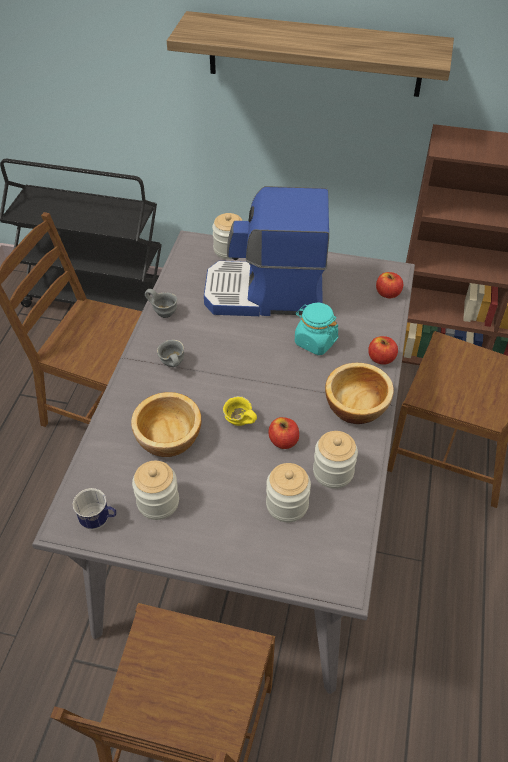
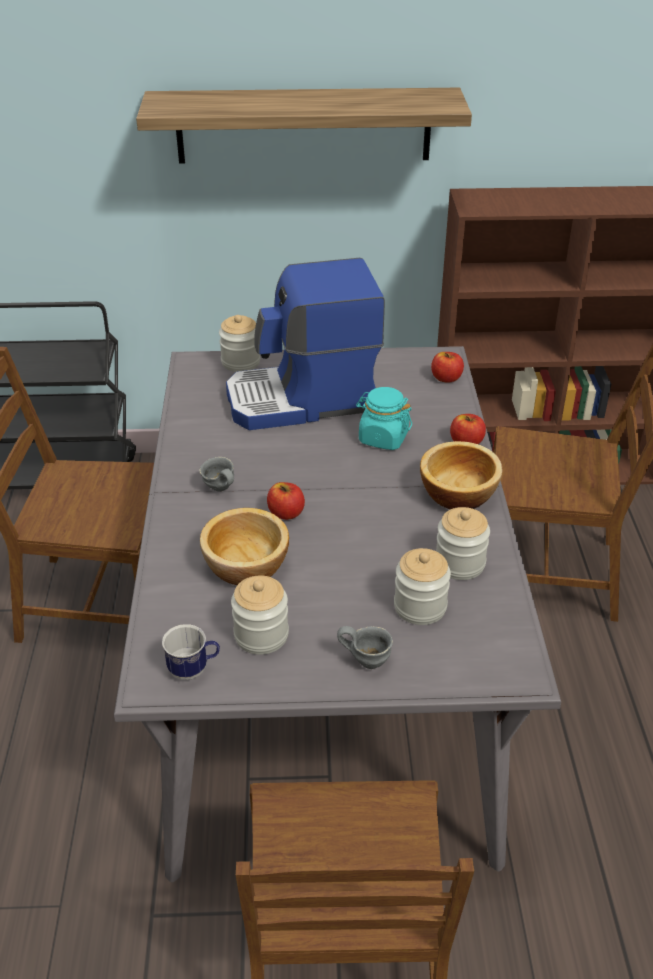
camera: 15 degrees left, 10 degrees down
grey mug [145,289,177,318] -> grey mug moved to [337,626,393,669]
yellow mug [223,396,257,426] -> none
apple [268,417,299,449] -> apple moved to [267,482,305,520]

